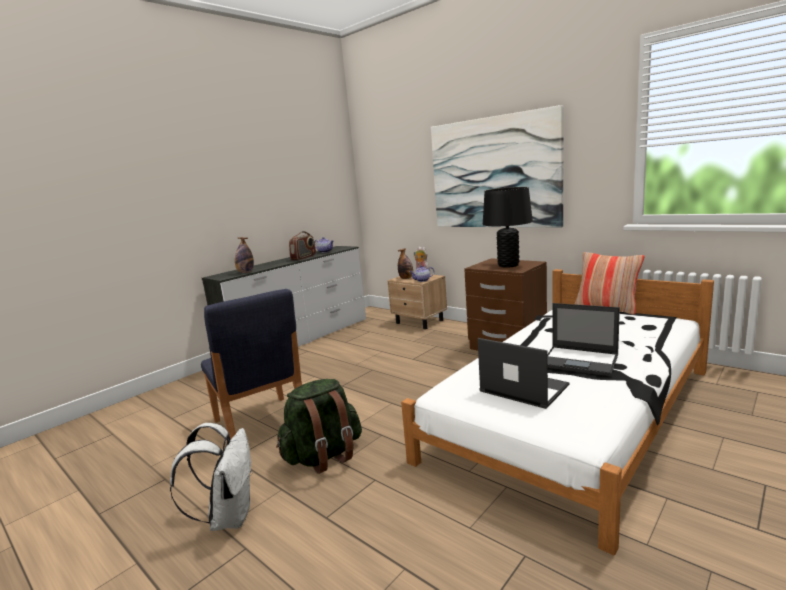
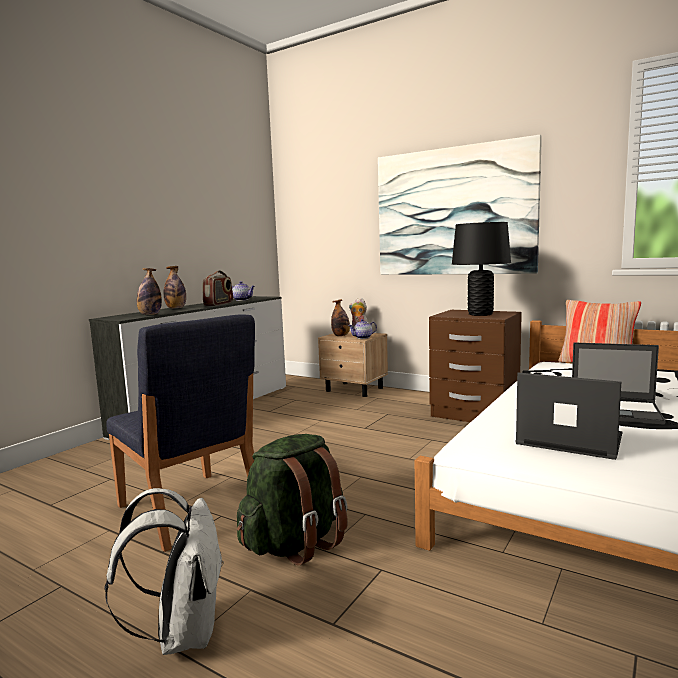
camera: 10 degrees left, 5 degrees down
none -> bottle [164,266,186,309]

